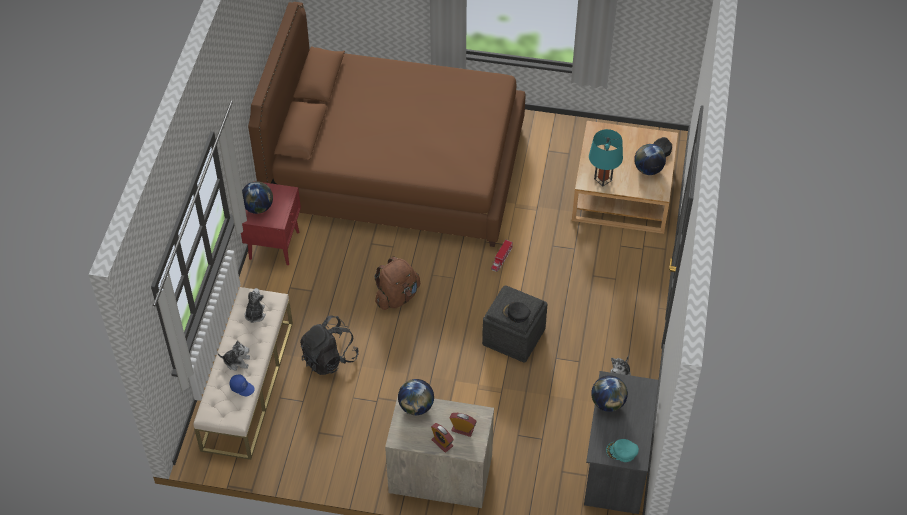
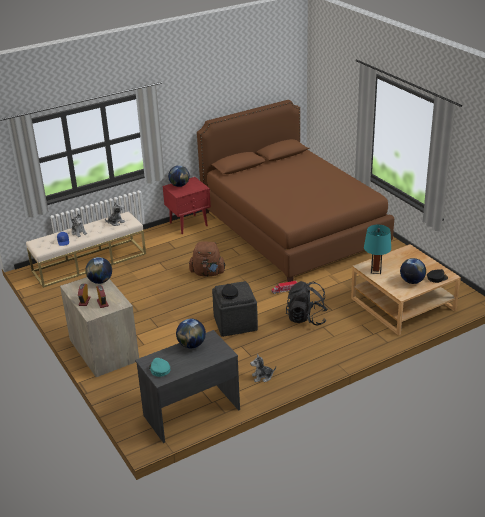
camera: 50 degrees right, 20 degrees down
black backpack [300,315,359,375] -> black backpack moved to [286,281,328,325]

